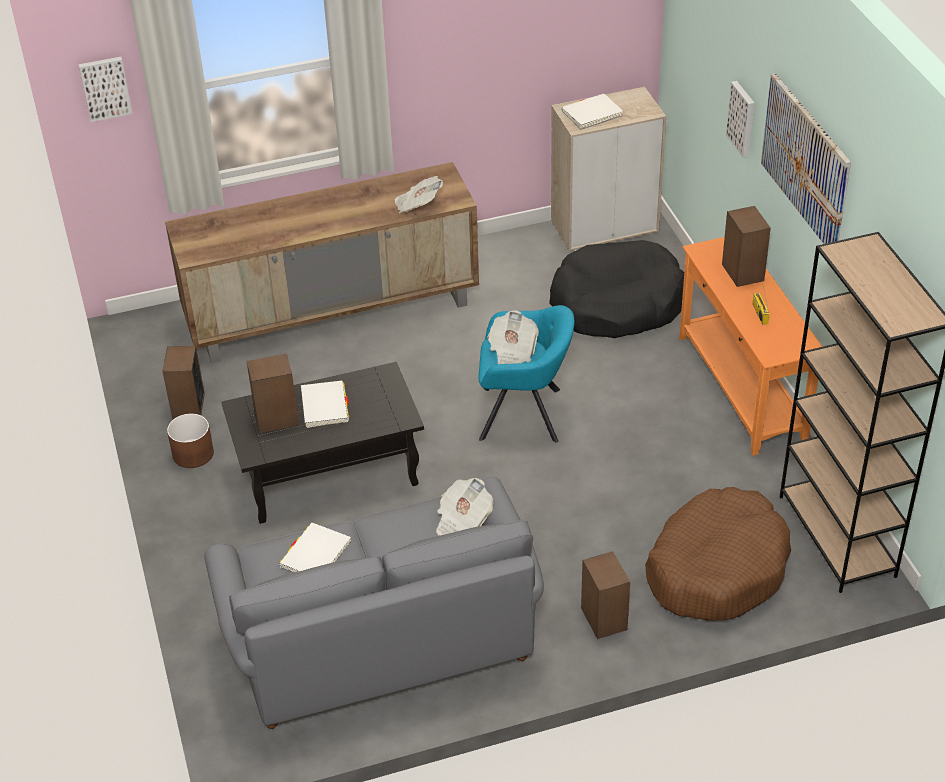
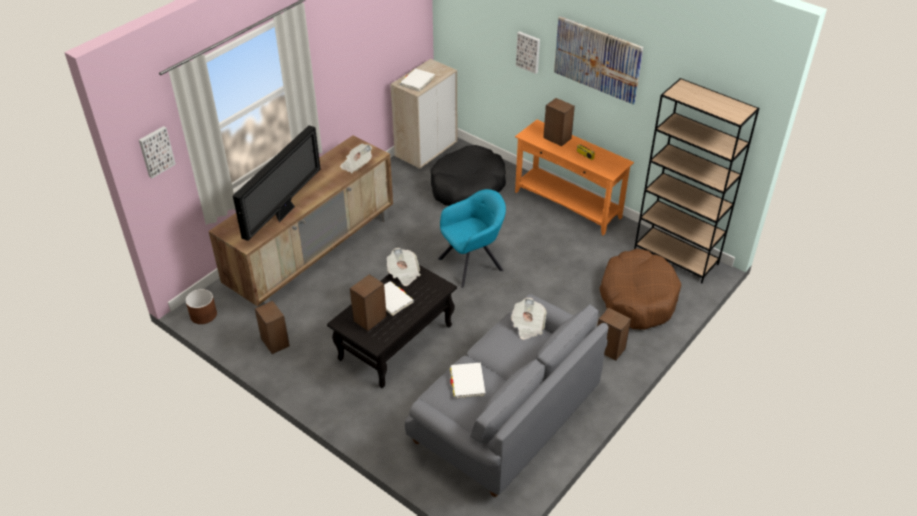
camera: 35 degrees left, 0 degrees up
brown planter [167,414,214,468] -> brown planter moved to [185,289,217,324]
newspaper [487,310,539,364] -> newspaper moved to [386,248,421,286]
none -> television [233,125,321,241]

